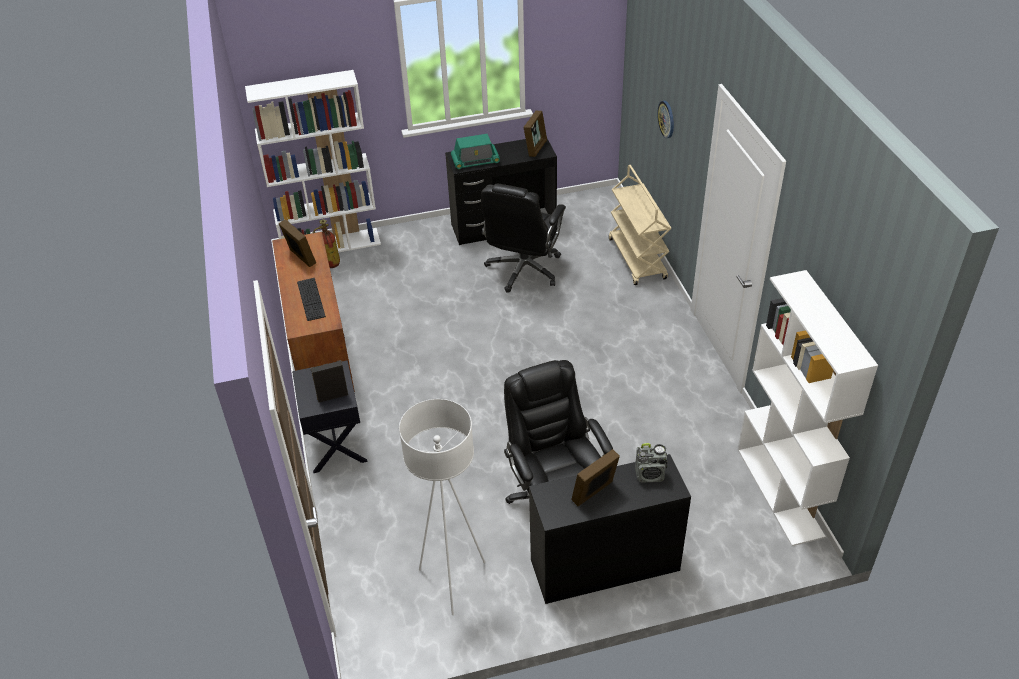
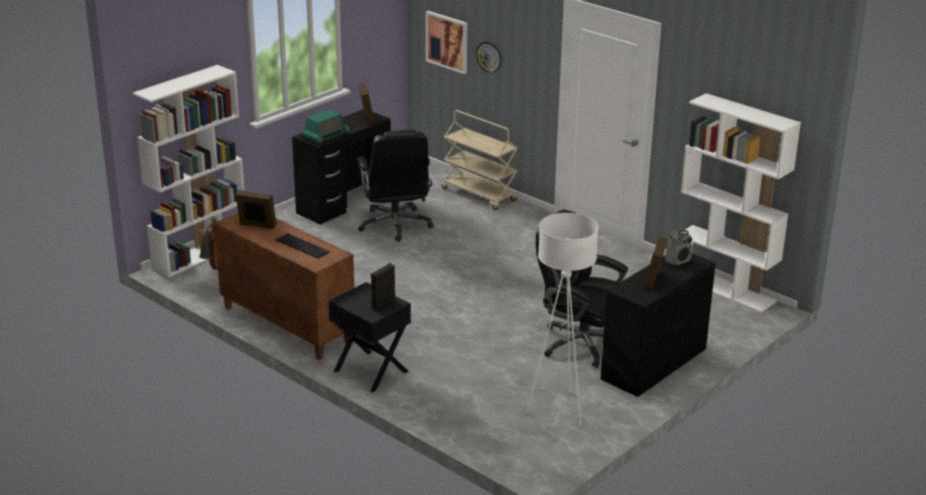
camera: 35 degrees left, 15 degrees down
none -> picture [426,11,467,74]

